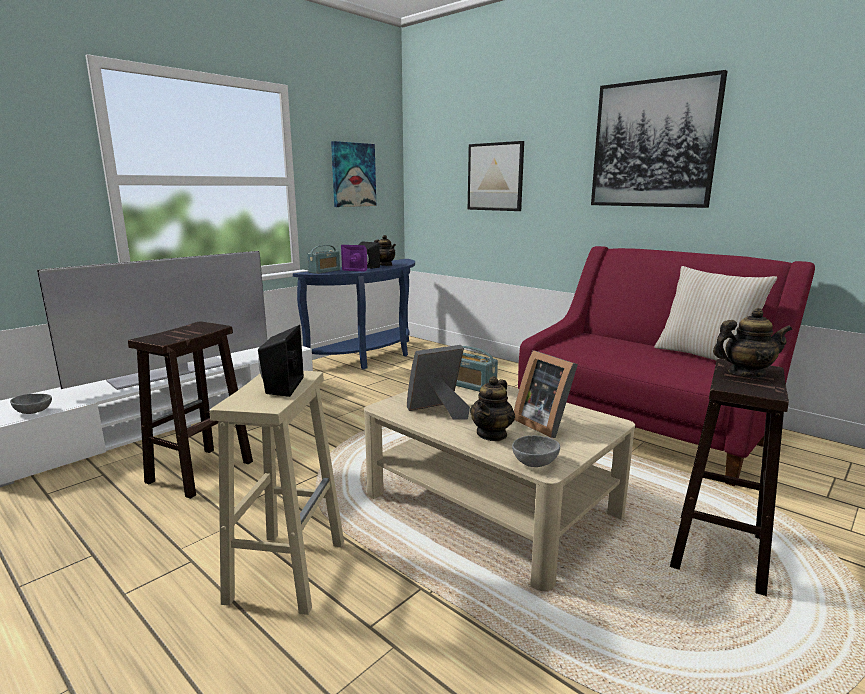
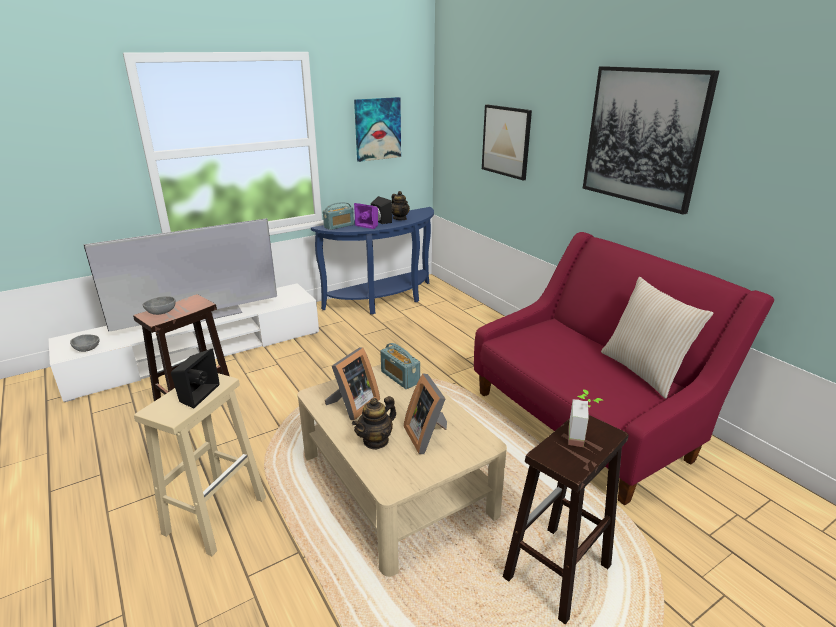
camera: 15 degrees right, 10 degrees up
picture frame [407,345,470,420] -> picture frame turned 135 degrees clockwise [325,347,380,420]
grey bowl [512,435,560,467] -> grey bowl moved to [143,296,176,315]
teapot [713,308,792,378] -> potted plant [568,389,604,447]

